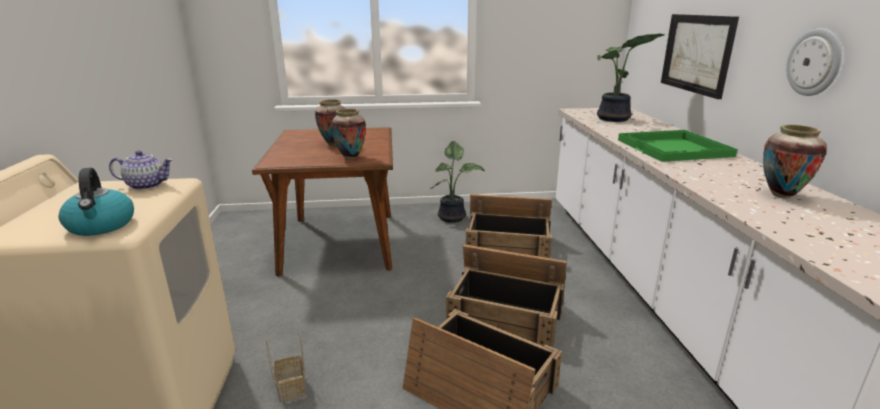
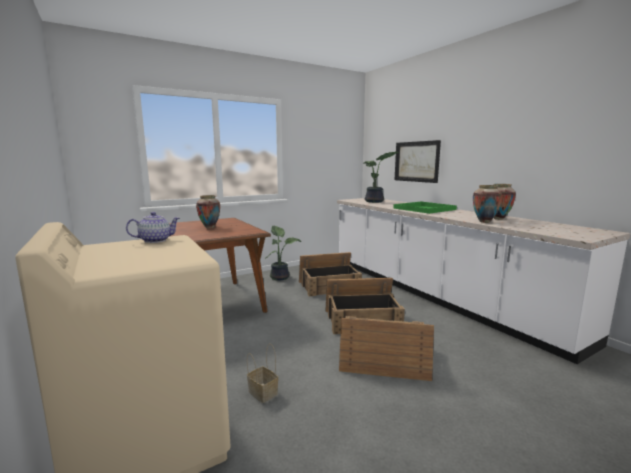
camera: 25 degrees left, 10 degrees down
kettle [59,167,134,236] -> none
vase [331,109,366,159] -> vase moved to [473,185,502,223]
wall clock [786,28,842,96] -> none

